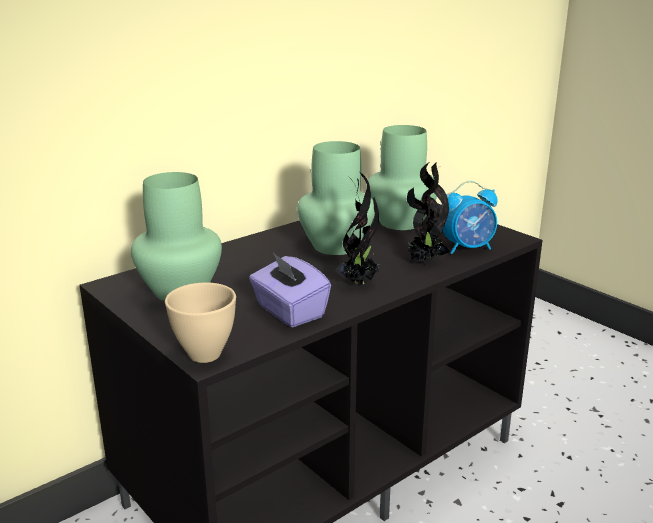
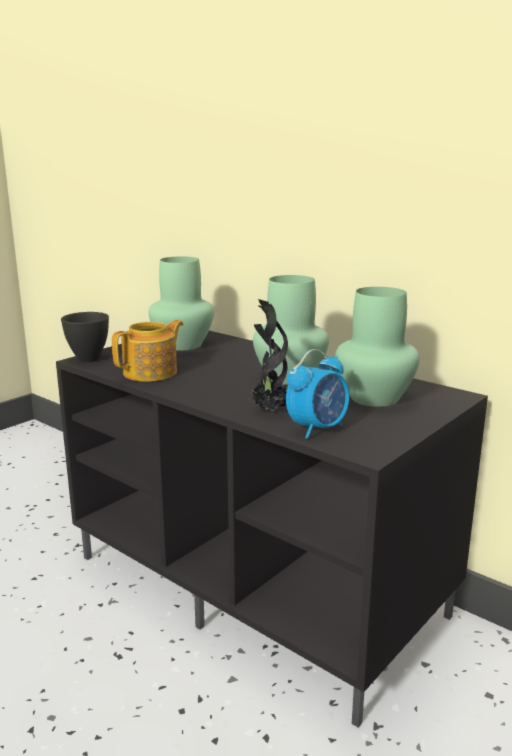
camera: 80 degrees right, 5 degrees down
beige bowl [165,282,236,363] -> black bowl [61,312,109,362]
purple tissue box [249,252,331,327] -> teapot [112,320,184,382]
potted plant [335,171,380,284] -> none
alarm clock [442,181,498,254] -> alarm clock turned 105 degrees counterclockwise [286,349,349,439]

